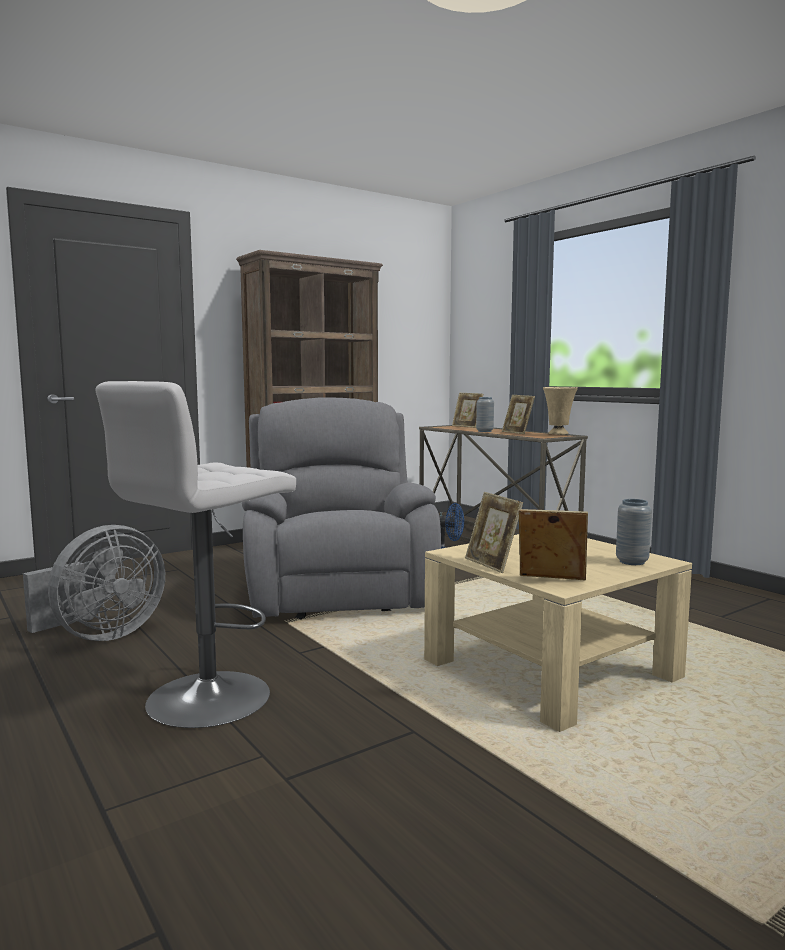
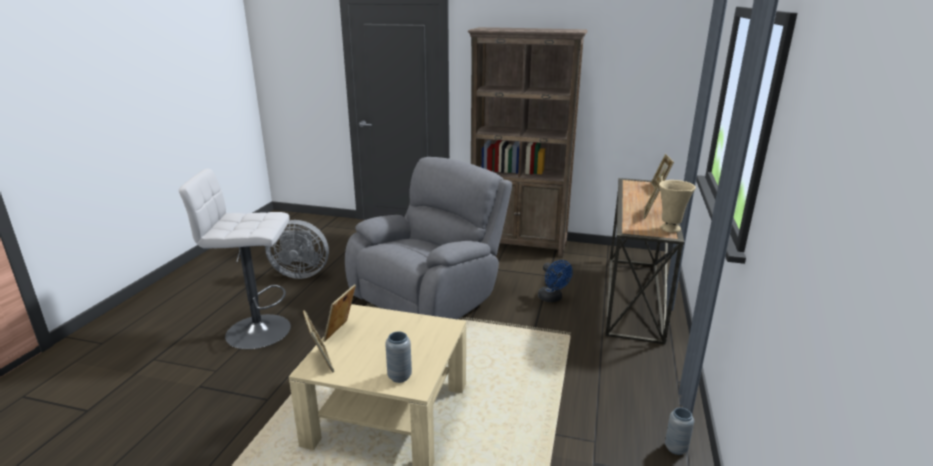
camera: 50 degrees right, 15 degrees up
grey vase [476,397,494,432] -> grey vase moved to [665,408,694,455]

